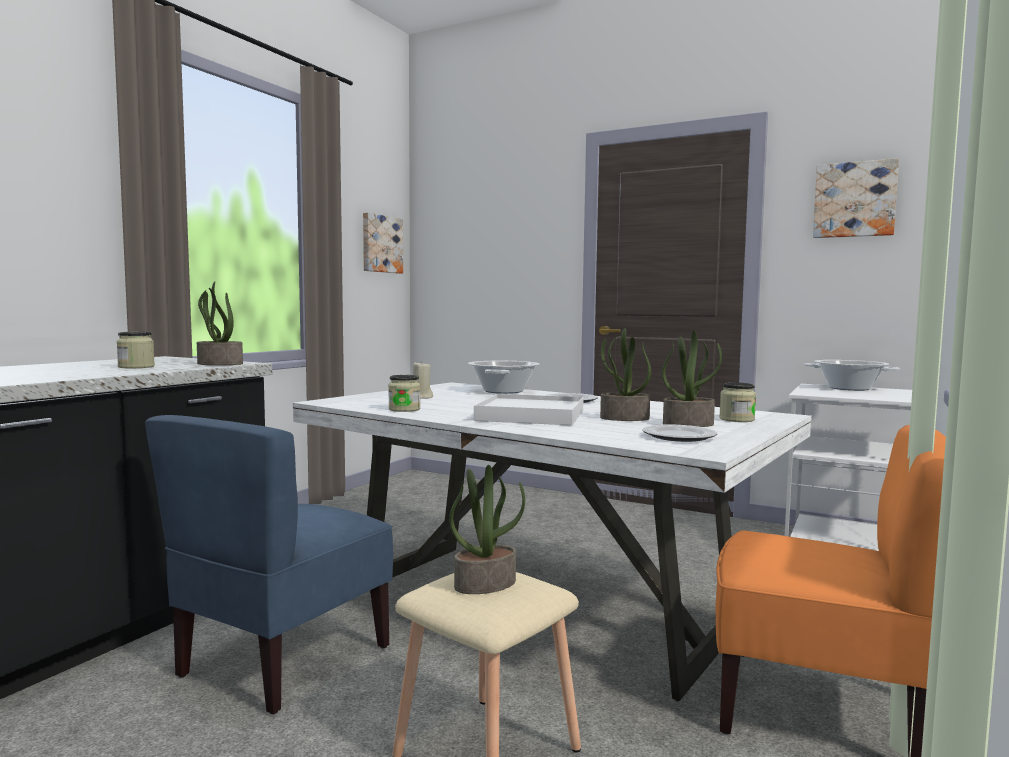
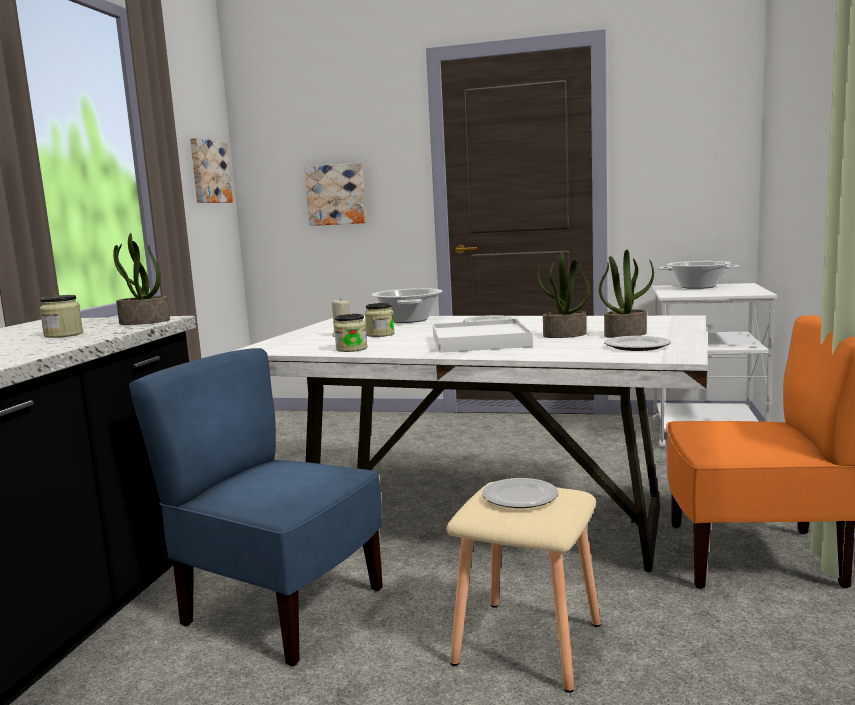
camera: 15 degrees left, 5 degrees up
blue chair [145,415,393,714] -> blue chair turned 105 degrees clockwise [129,348,383,667]
potted plant [449,465,525,594] -> plate [482,478,559,508]
jar [719,382,756,422] -> jar moved to [365,303,394,337]
picture [813,158,899,238] -> picture moved to [305,163,366,226]

